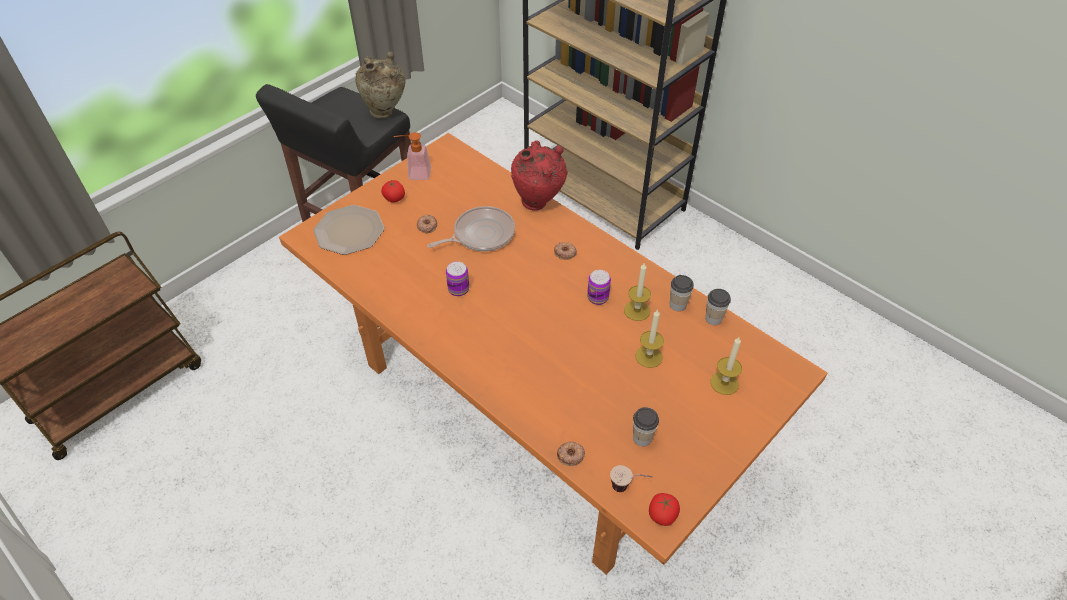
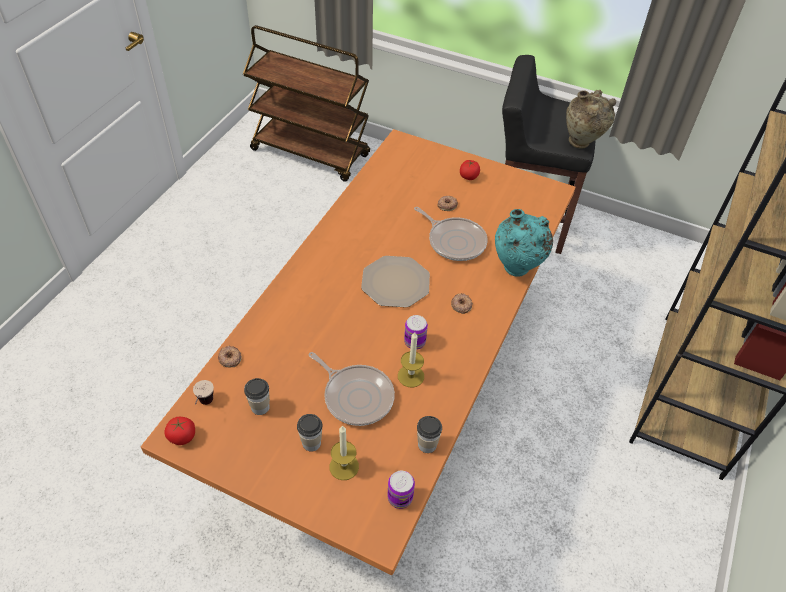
camera: 70 degrees right, 0 degrees up
plate [313,205,385,255] -> plate moved to [361,256,430,308]
soap dispenser [394,132,431,180] -> none
can [446,261,469,296] -> can moved to [388,471,415,509]
red vase [511,140,568,211] -> turquoise vase [495,209,553,277]
candle [635,309,664,368] -> frying pan [308,352,395,426]
cup [670,275,694,311] -> cup moved to [297,414,322,452]

